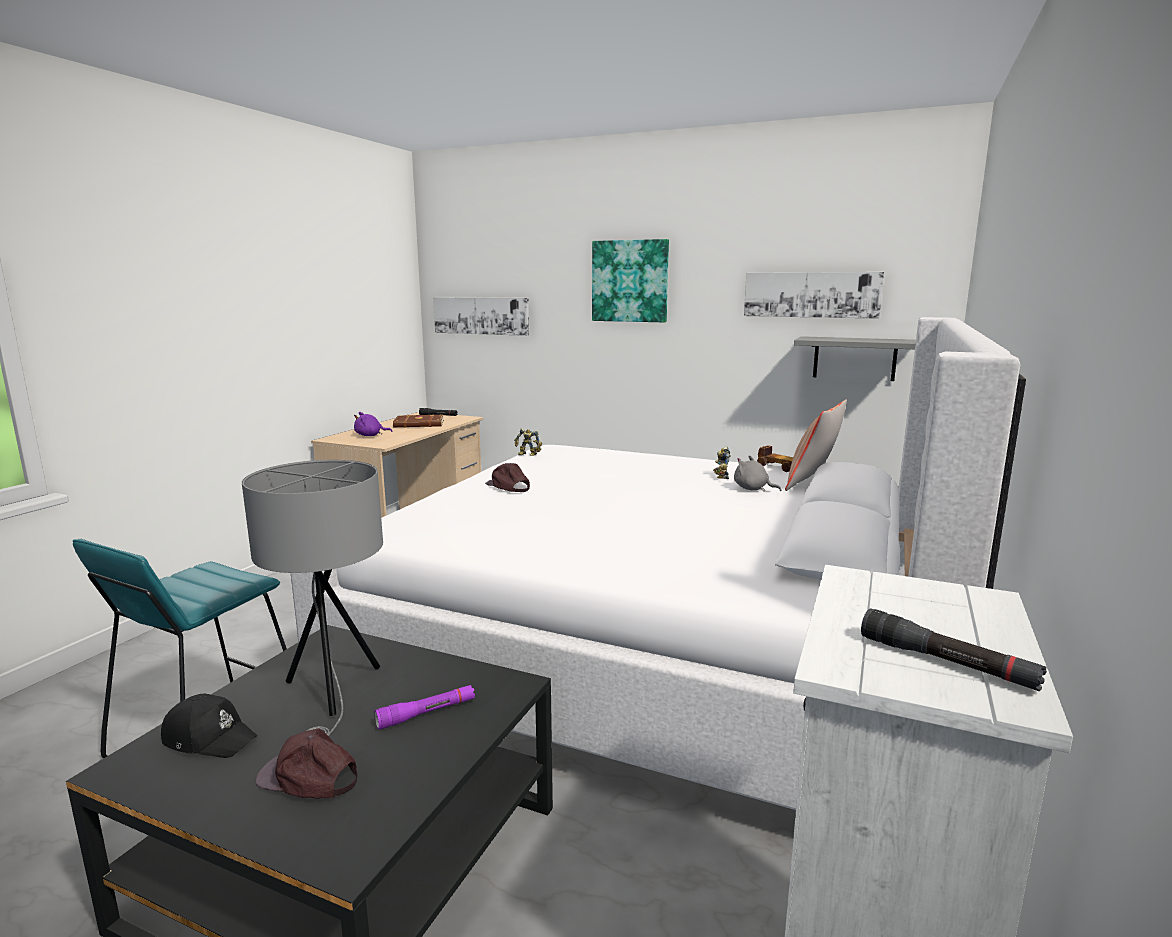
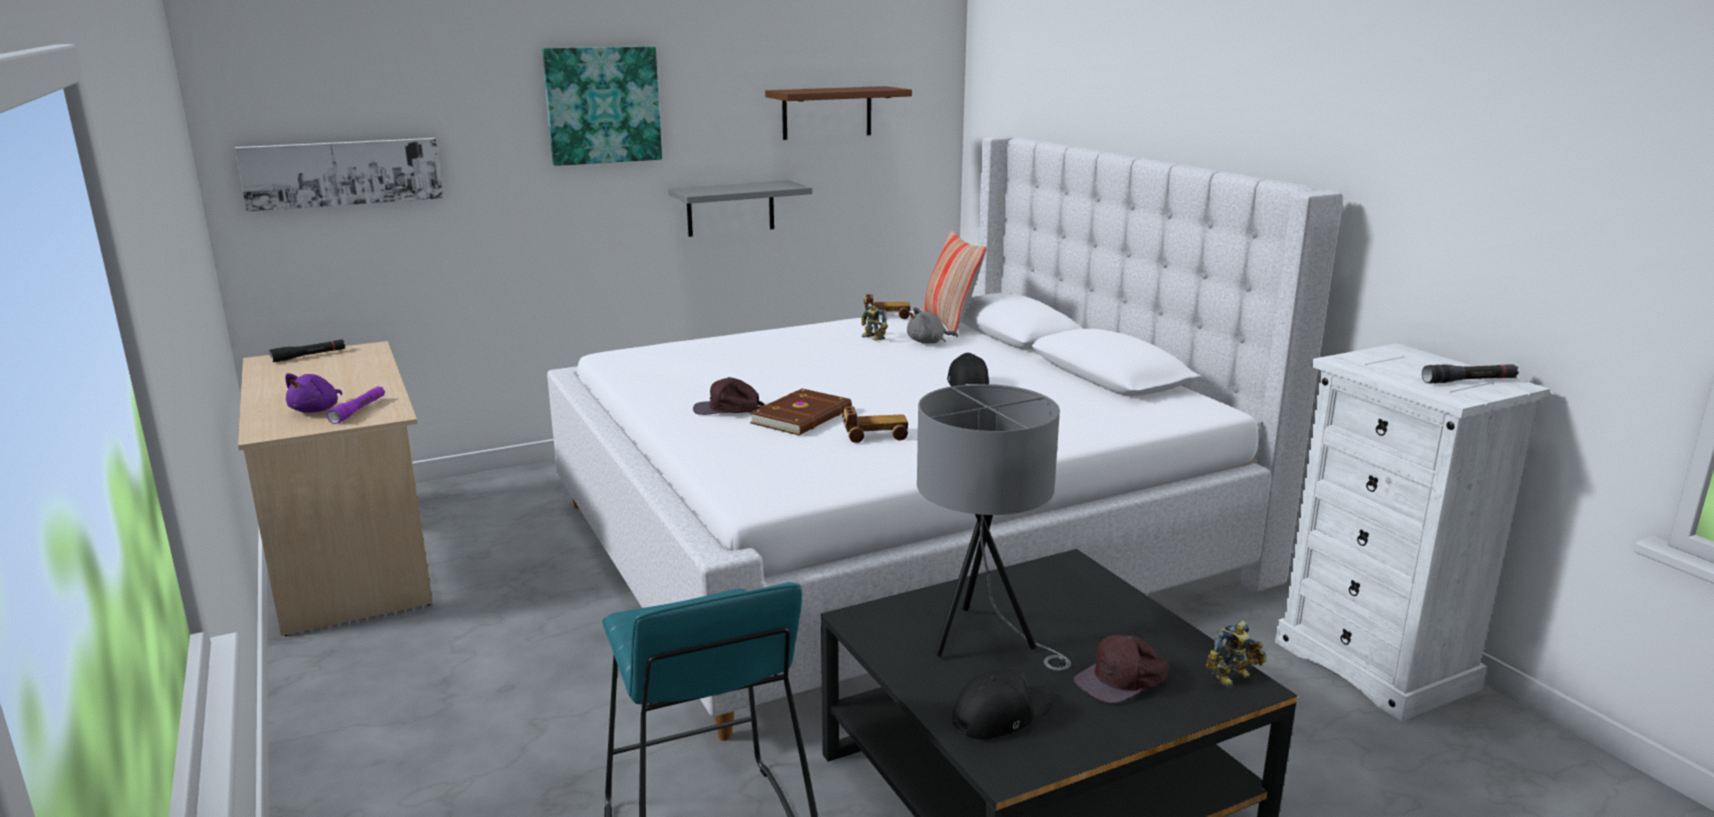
camera: 50 degrees left, 5 degrees up
purple flashlight [374,685,475,730] -> purple flashlight moved to [327,386,385,424]
brown book [393,414,444,428] -> brown book moved to [749,388,852,435]
toy robot [514,428,542,456] -> toy robot moved to [1206,621,1266,688]
picture [744,272,884,319] -> brown shelf [765,86,912,140]
grey shelf [794,336,916,381] -> grey shelf moved to [668,180,812,237]
none -> toy car [842,406,908,443]
none -> black cap [947,353,989,386]

